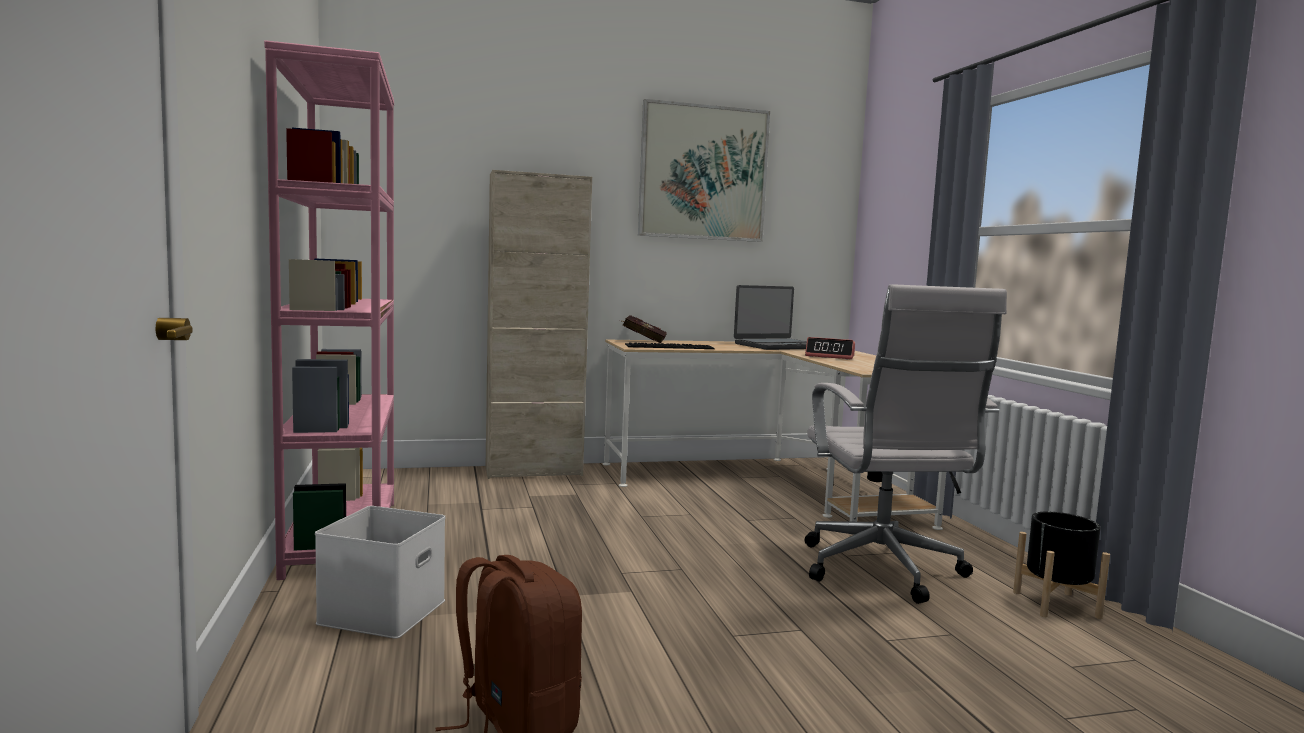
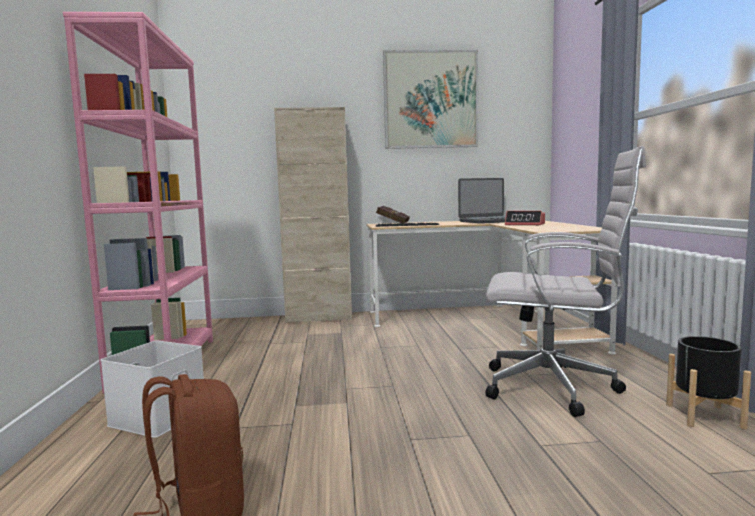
camera: 10 degrees right, 0 degrees up
white office chair [805,284,1007,604] -> white office chair turned 75 degrees counterclockwise [486,146,646,417]

